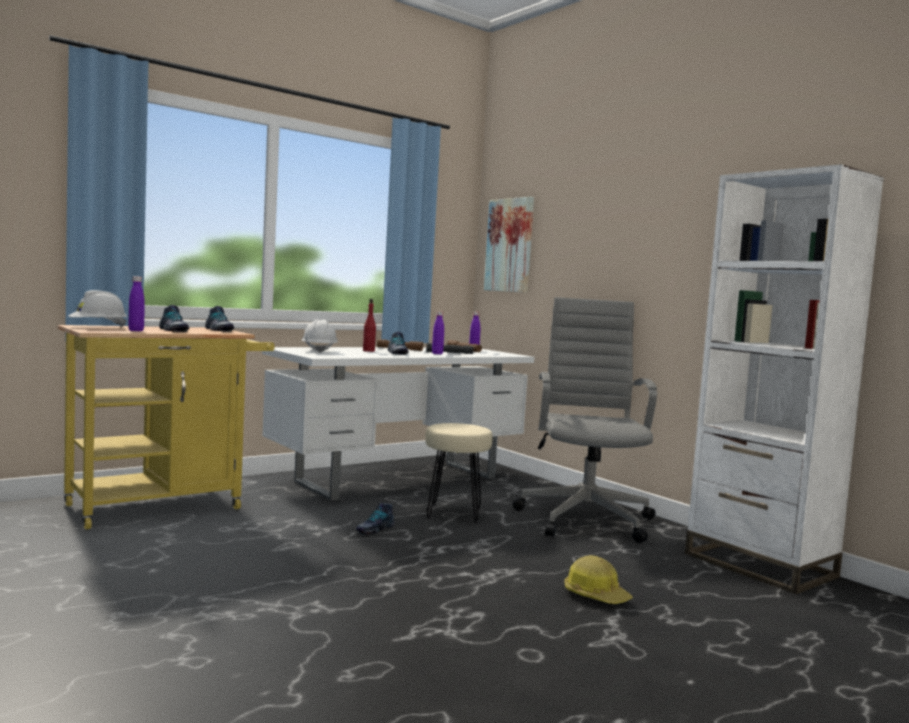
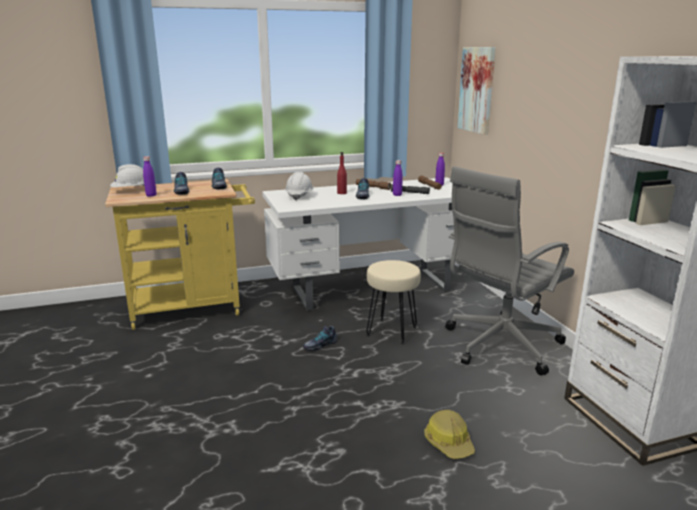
camera: 20 degrees right, 15 degrees up
grey office chair [512,297,657,543] -> grey office chair turned 150 degrees counterclockwise [445,166,574,376]

